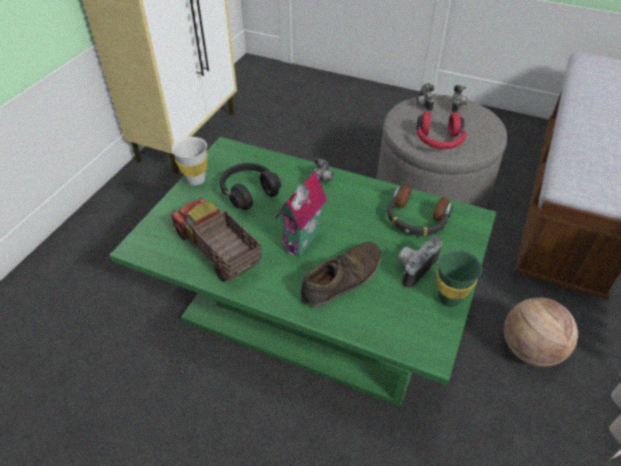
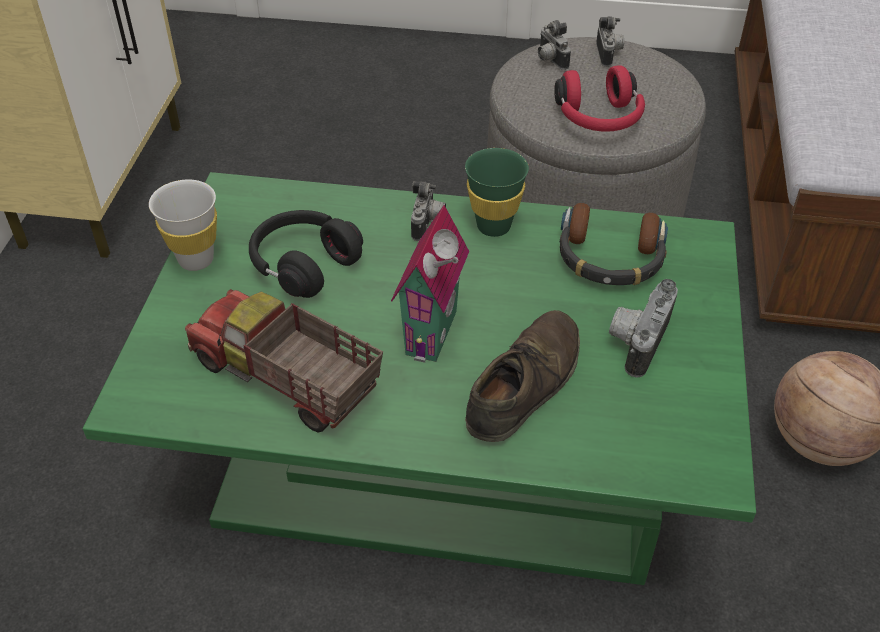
camera: 15 degrees left, 0 degrees up
green cup [437,249,482,307] -> green cup moved to [465,148,529,237]

